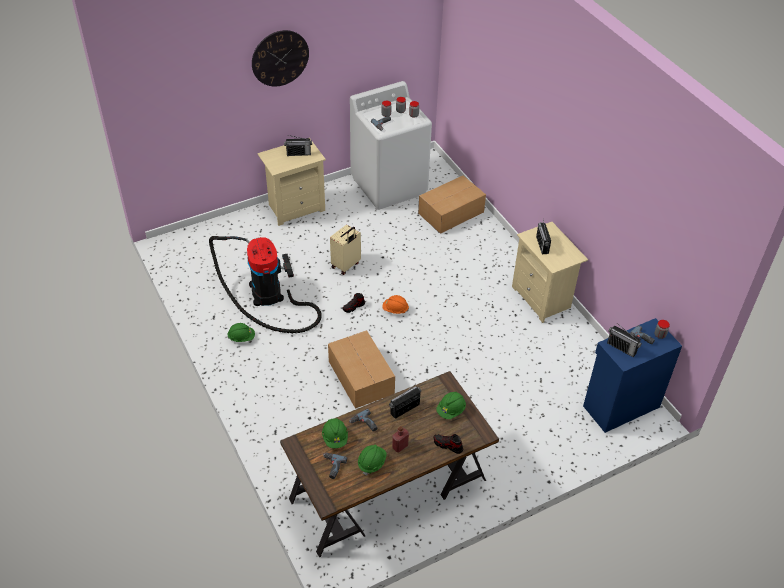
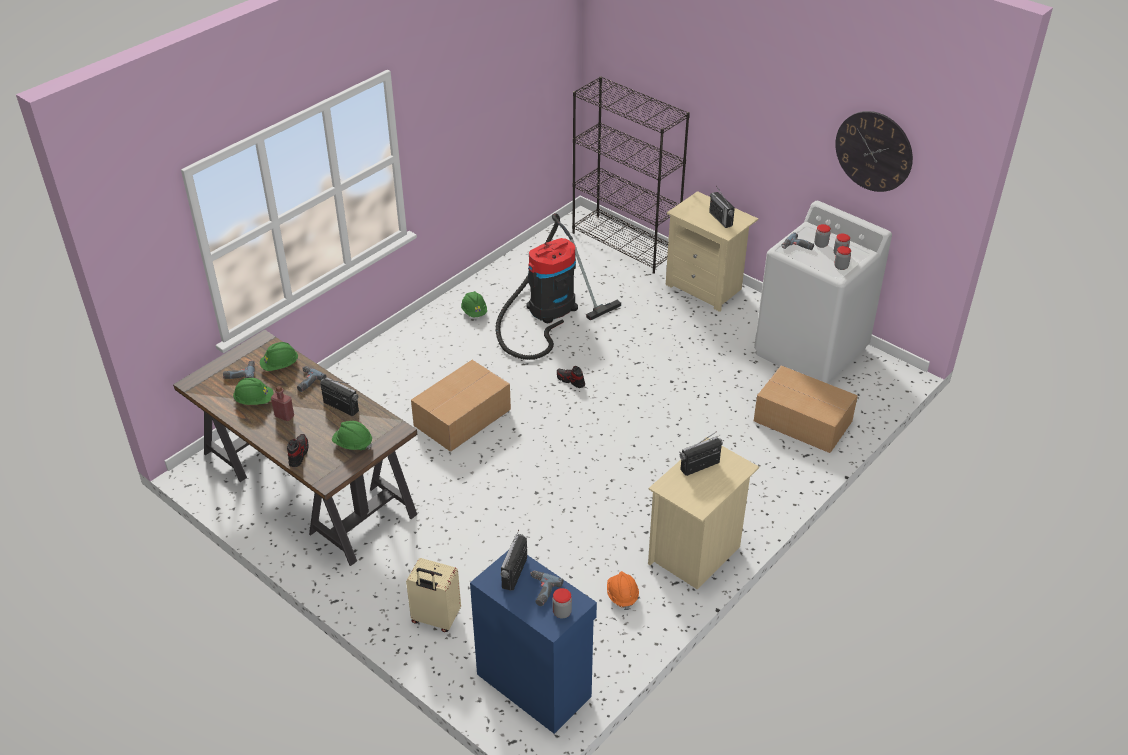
camera: 70 degrees right, 5 degrees down
wall clock [252,30,309,86] -> wall clock moved to [835,111,913,192]
beige suitcase [330,225,361,275] -> beige suitcase moved to [406,558,461,632]
orange hard hat [382,295,409,314] -> orange hard hat moved to [607,571,639,610]
none -> black bookcase [572,76,690,274]

